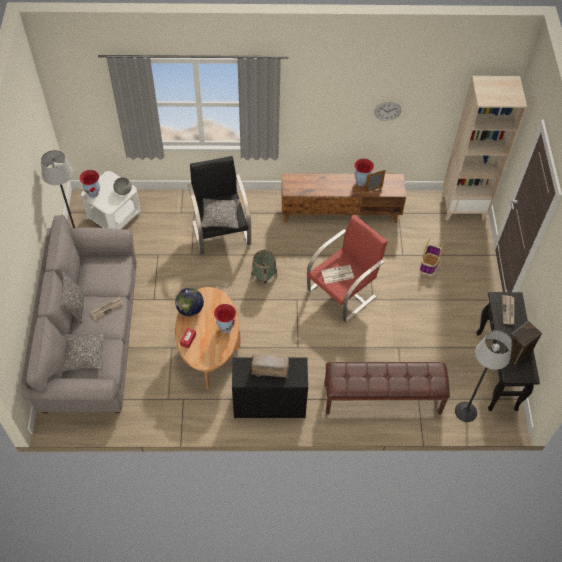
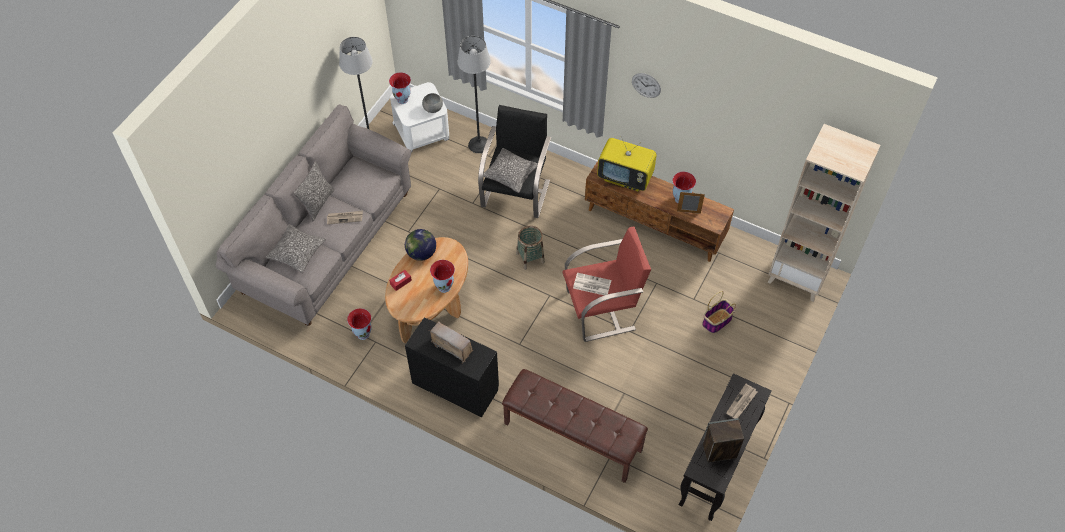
camera: 30 degrees right, 0 degrees up
wall clock [374,102,401,121] -> wall clock moved to [632,73,661,98]
floor lamp [455,330,512,422] -> floor lamp moved to [457,36,491,153]
none -> vase [347,308,372,340]
none -> television [597,136,657,192]

